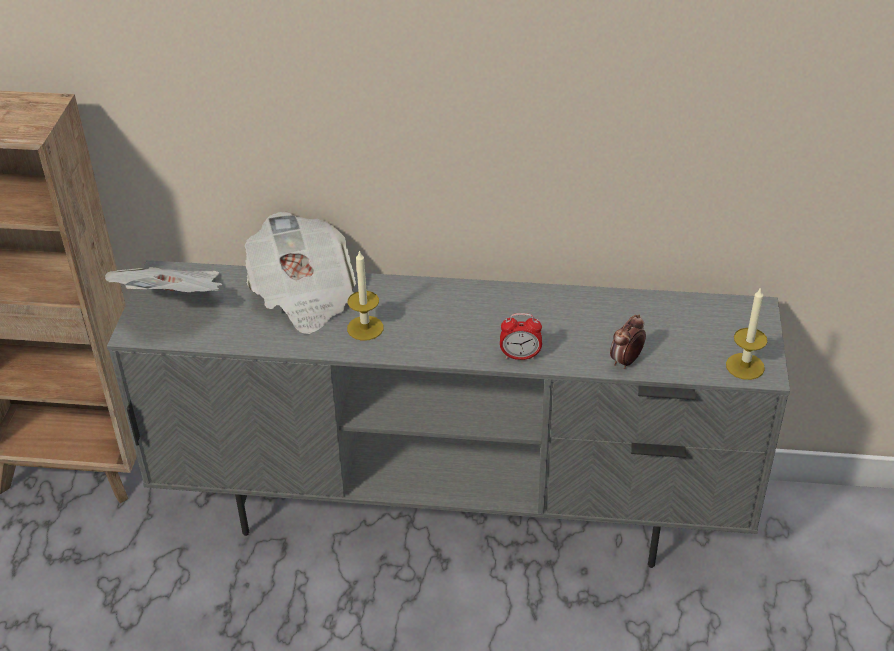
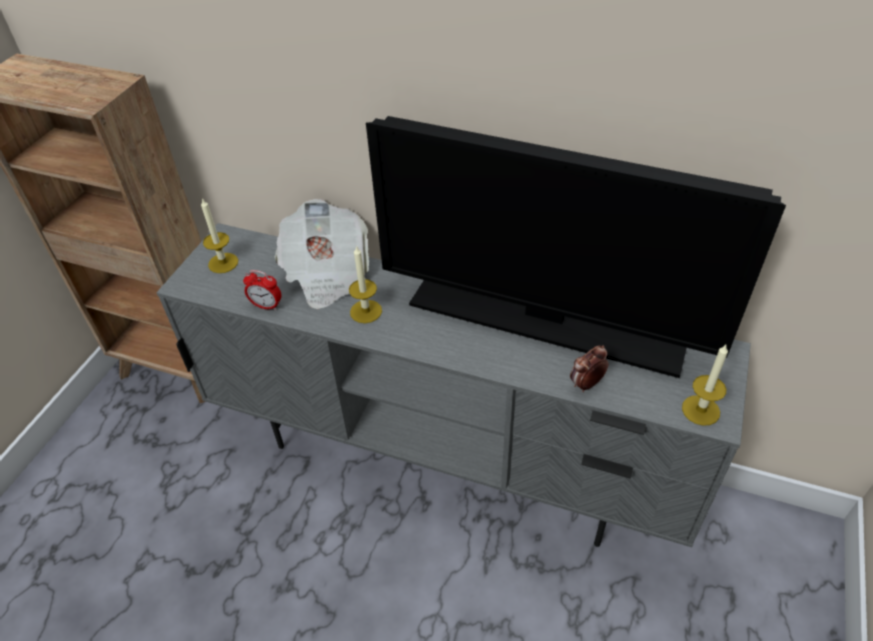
camera: 15 degrees right, 5 degrees up
newspaper [105,267,222,292] -> candle [201,198,238,273]
alarm clock [500,313,542,360] -> alarm clock moved to [243,270,281,311]
none -> television [366,116,786,378]

